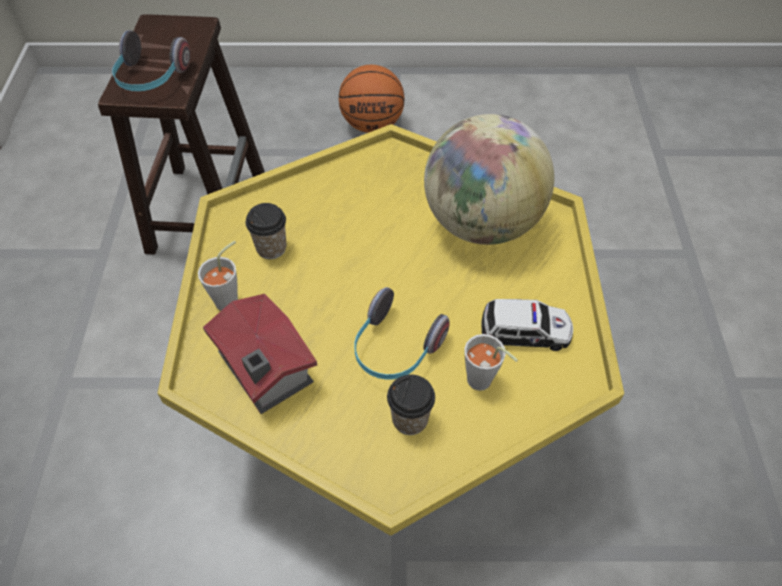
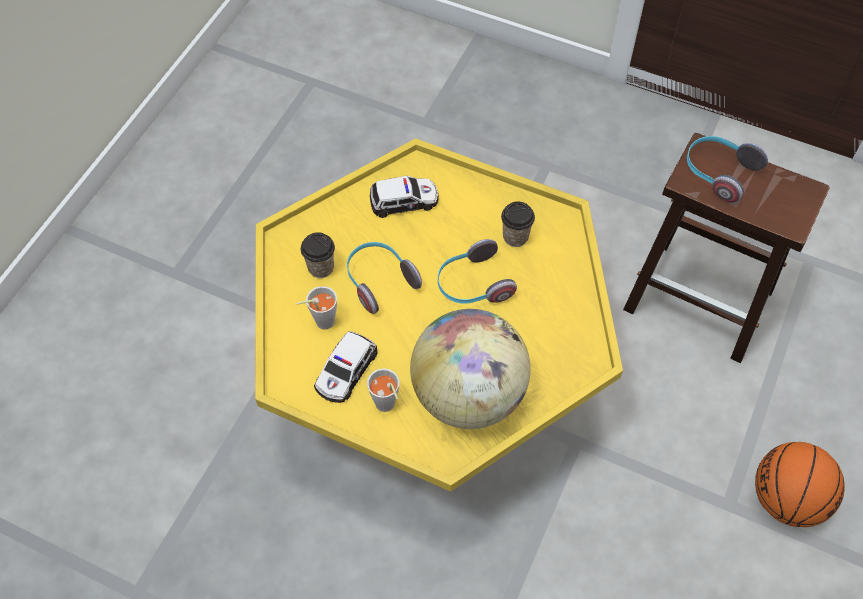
camera: 115 degrees right, 5 degrees up
grey cup [198,241,238,311] -> grey cup moved to [367,368,399,412]
toy house [203,294,318,414] -> toy car [370,176,439,218]
none -> headphones [438,239,517,304]

